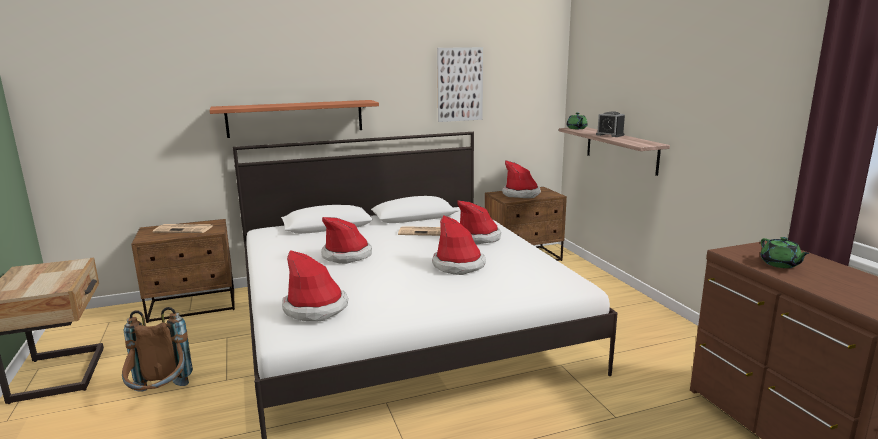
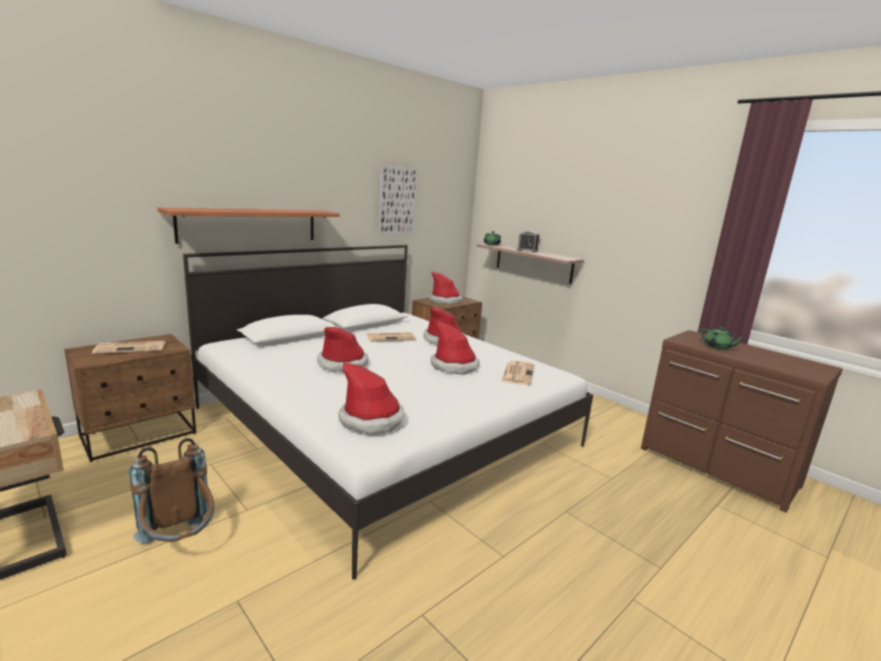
camera: 25 degrees left, 0 degrees up
none -> newspaper [501,361,534,385]

